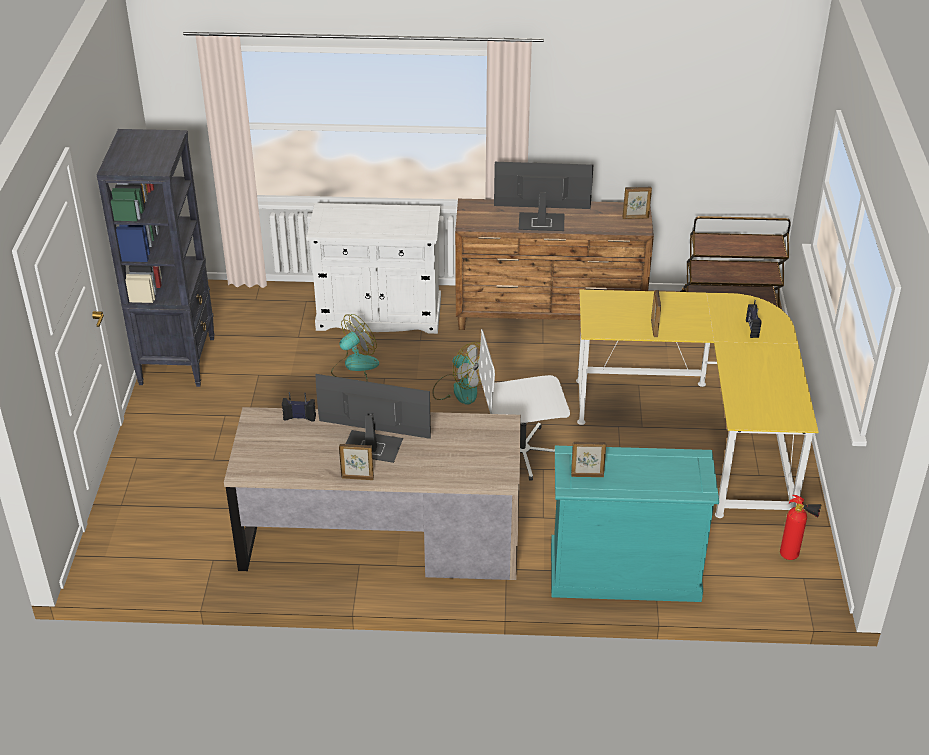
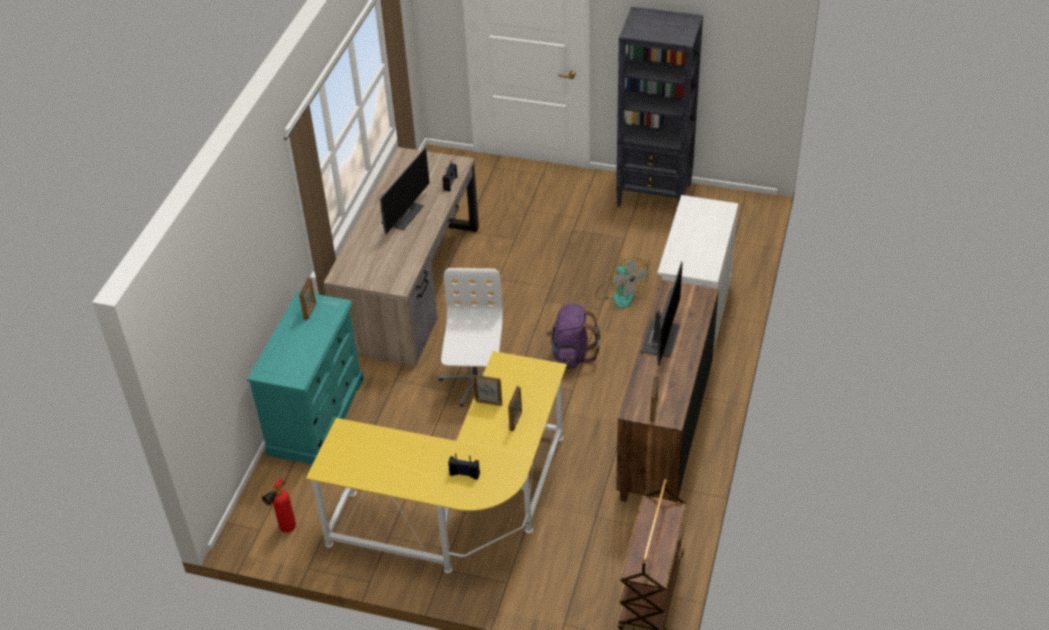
camera: 105 degrees right, 5 degrees up
picture frame [339,444,374,480] -> picture frame moved to [508,386,522,431]
fan [432,342,481,404] -> purple backpack [546,304,600,369]

